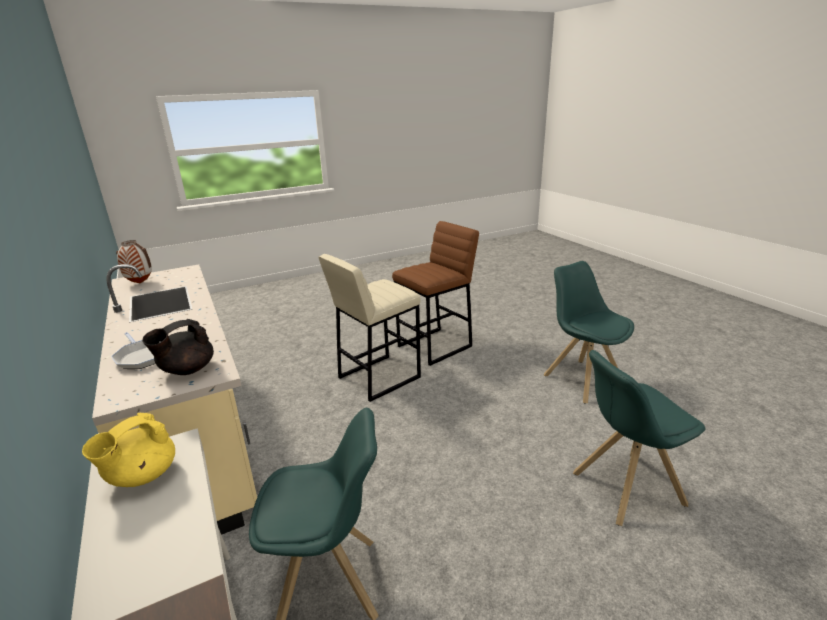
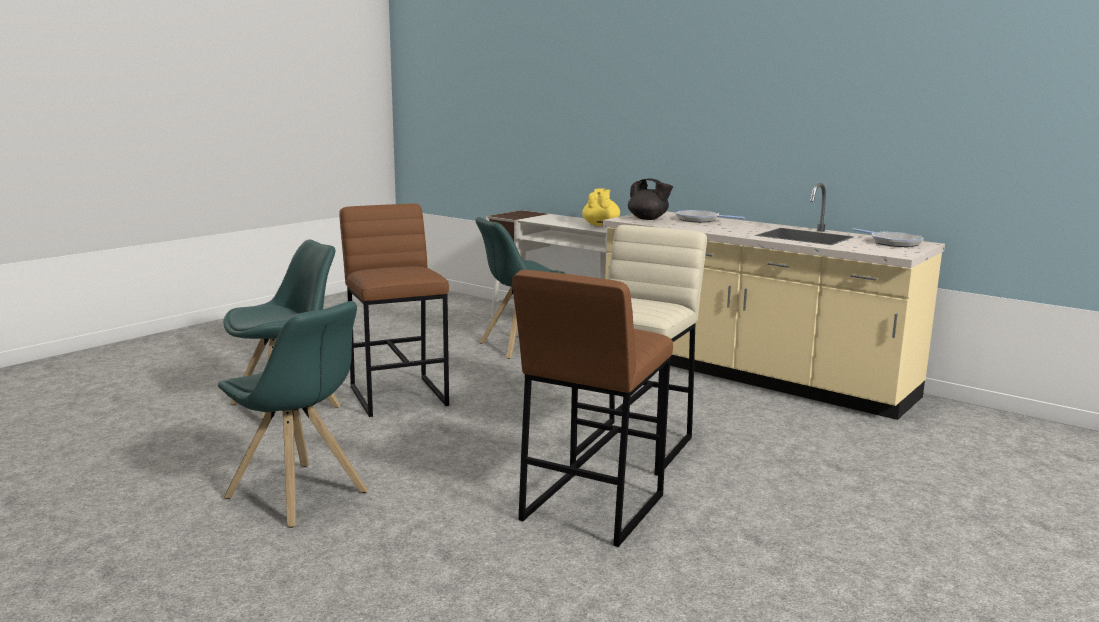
camera: 155 degrees right, 10 degrees down
vase [116,240,152,283] -> frying pan [852,228,924,247]
black teapot [142,319,214,375] -> black teapot turned 105 degrees clockwise [628,179,673,220]
none -> brown stool [339,204,449,417]

